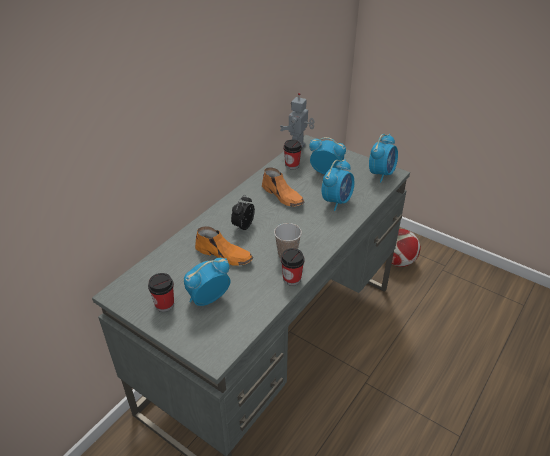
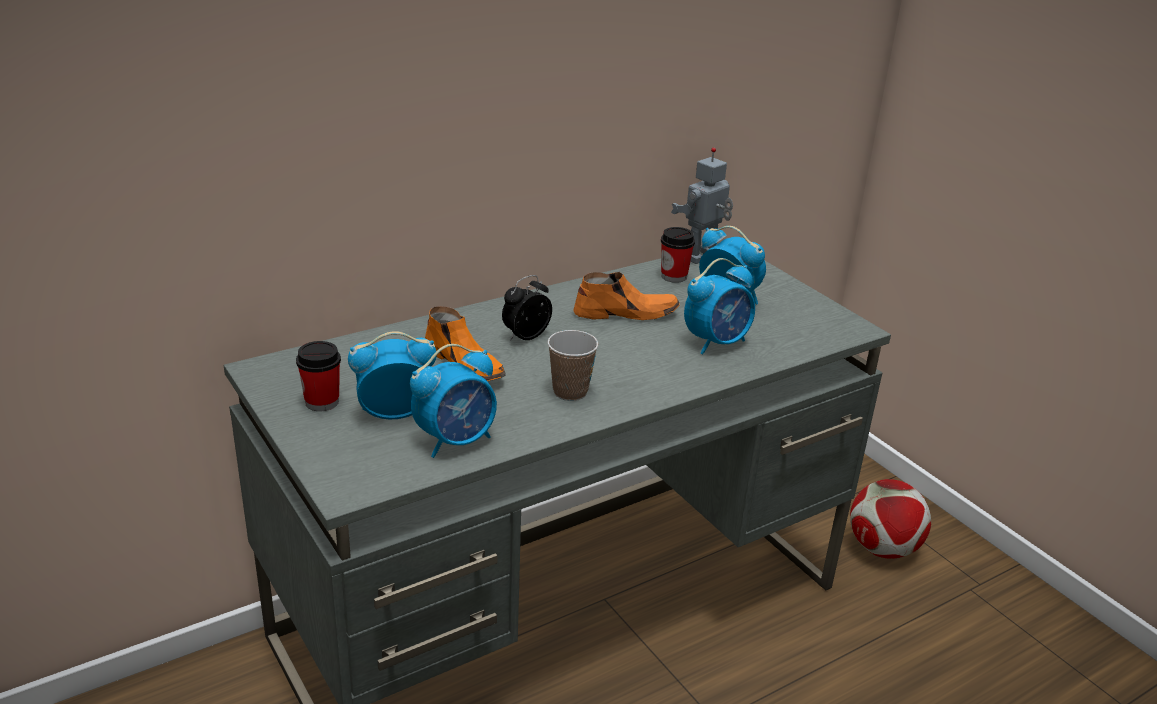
camera: 20 degrees right, 10 degrees down
orange shoe [262,167,304,206] -> orange shoe turned 75 degrees counterclockwise [573,272,680,320]
cup [281,248,305,286] -> none
alarm clock [369,134,398,182] -> alarm clock moved to [410,344,497,458]

